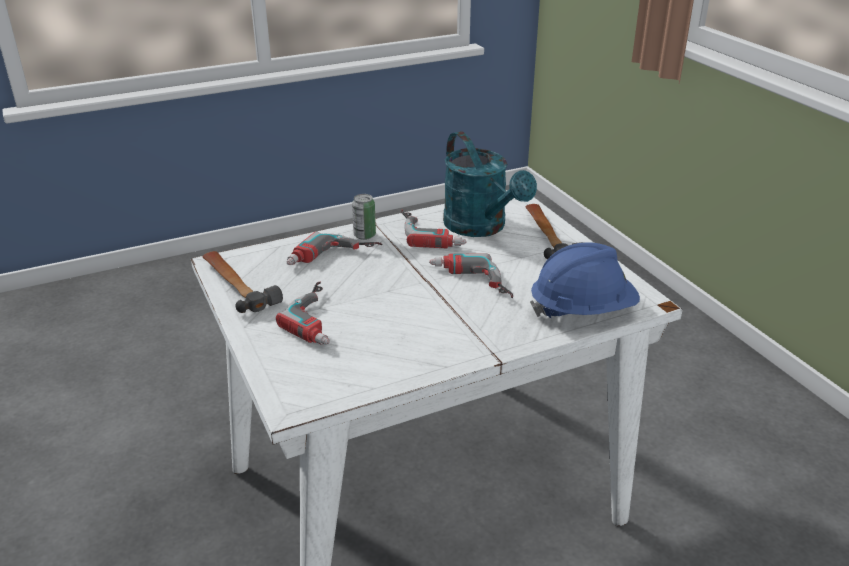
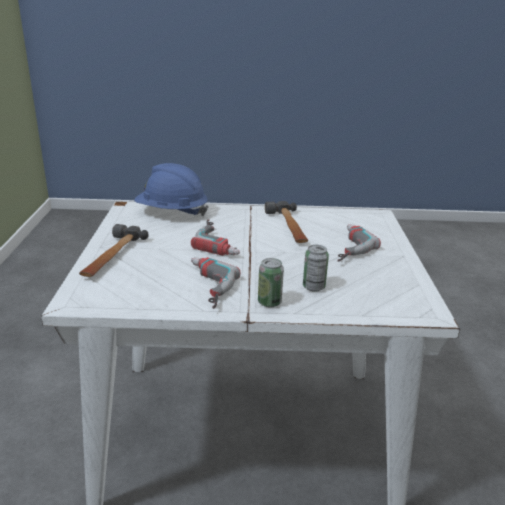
camera: 155 degrees left, 5 degrees down
hammer [203,251,283,313] -> hammer moved to [265,201,308,243]
power drill [287,231,383,265] -> can [303,245,329,292]
turquoise watering can [443,131,537,237] -> none

